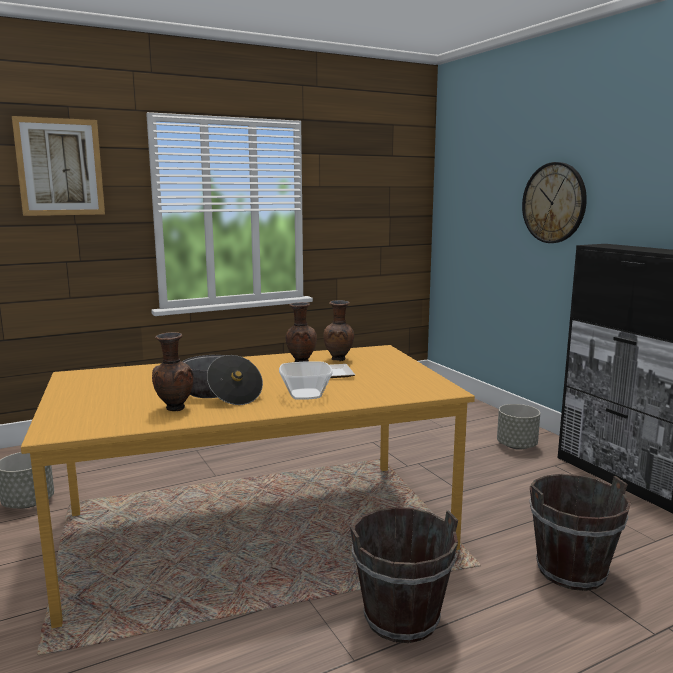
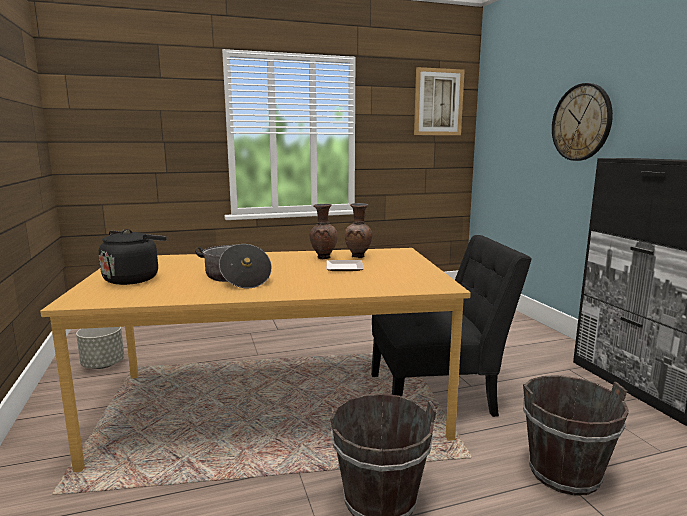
camera: 10 degrees right, 0 degrees up
picture [12,116,105,216] -> picture moved to [414,67,465,135]
brown vase [152,332,193,411] -> none
bowl [279,361,333,400] -> none
grey planter [497,404,540,450] -> none
none -> black kettle [99,229,167,285]
none -> black chair [371,235,532,417]

